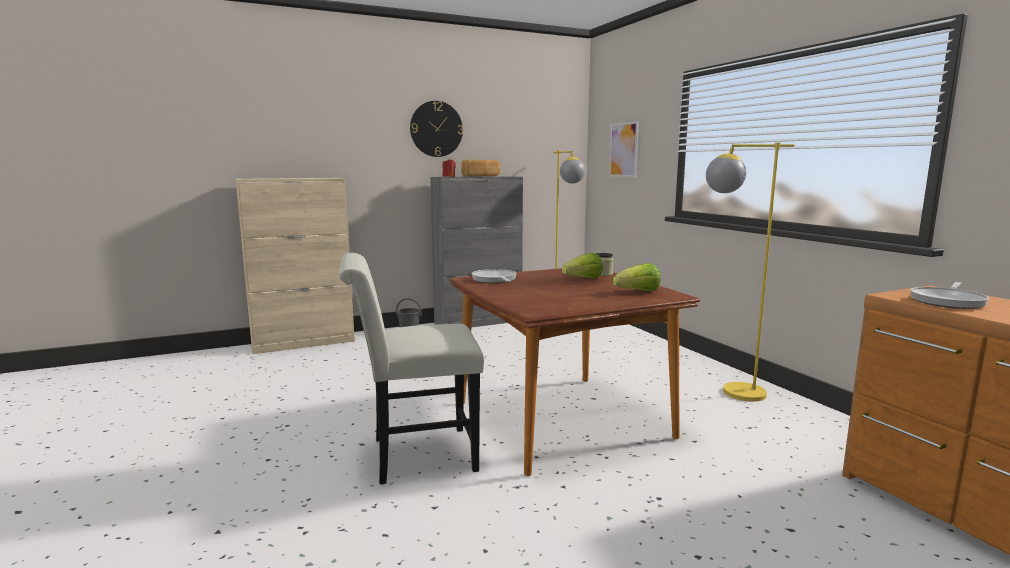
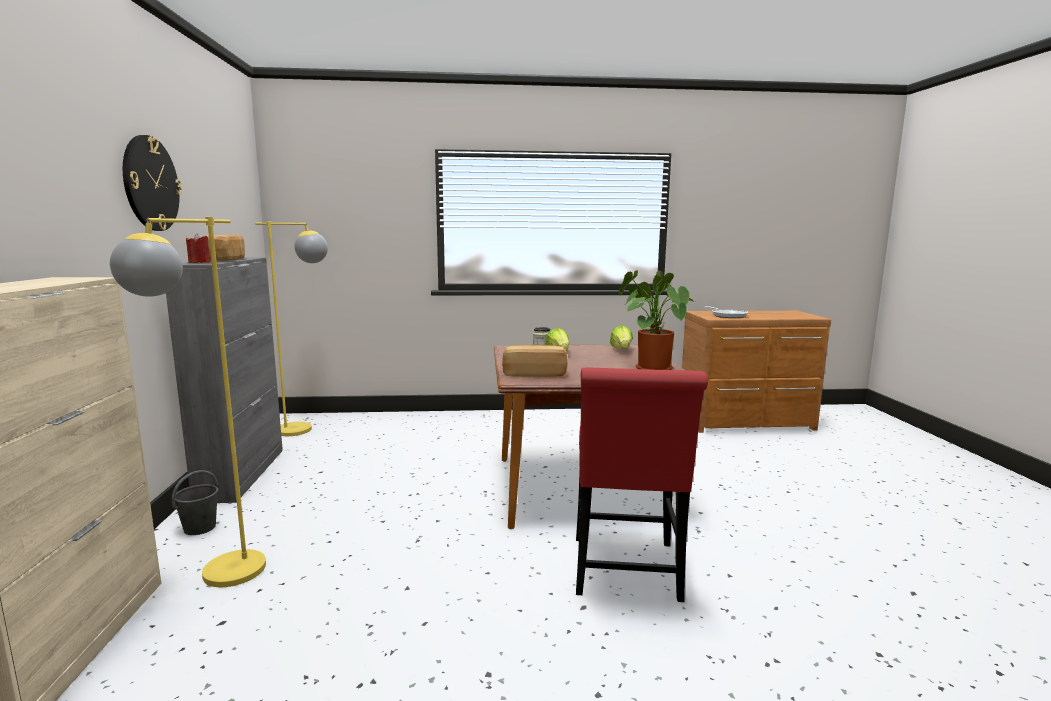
camera: 70 degrees left, 0 degrees up
white chair [339,253,484,484] -> red chair [576,367,708,602]
frying pan [472,269,516,283] -> bread [502,345,567,377]
picture [609,121,639,178] -> none
yellow floor lamp [706,142,794,402] -> yellow floor lamp moved to [110,217,266,587]
none -> potted plant [619,270,695,370]

